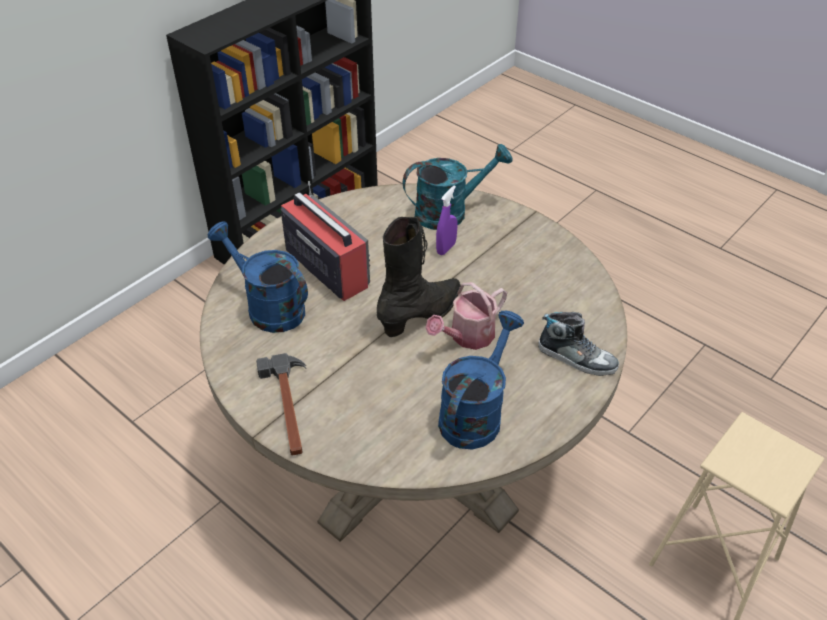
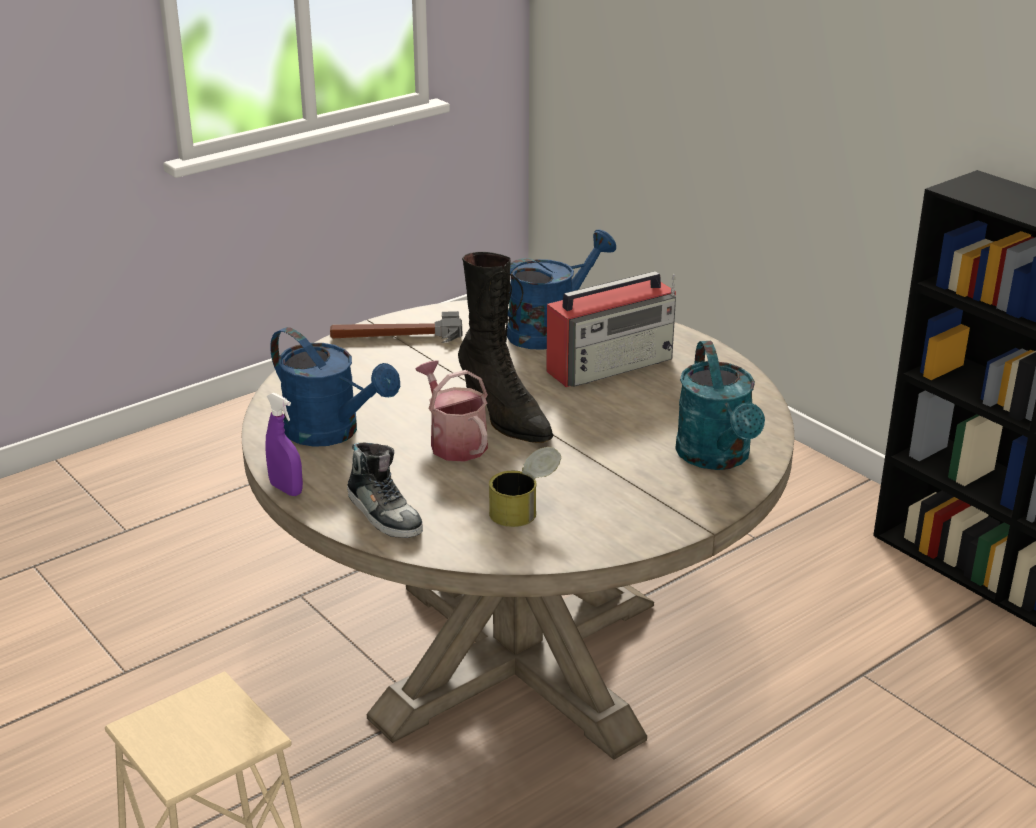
camera: 100 degrees right, 15 degrees down
purple spray bottle [436,185,457,255] -> purple spray bottle moved to [265,392,303,496]
shoe [538,312,619,376] -> shoe turned 75 degrees counterclockwise [347,442,423,538]
none -> can [489,447,561,527]

